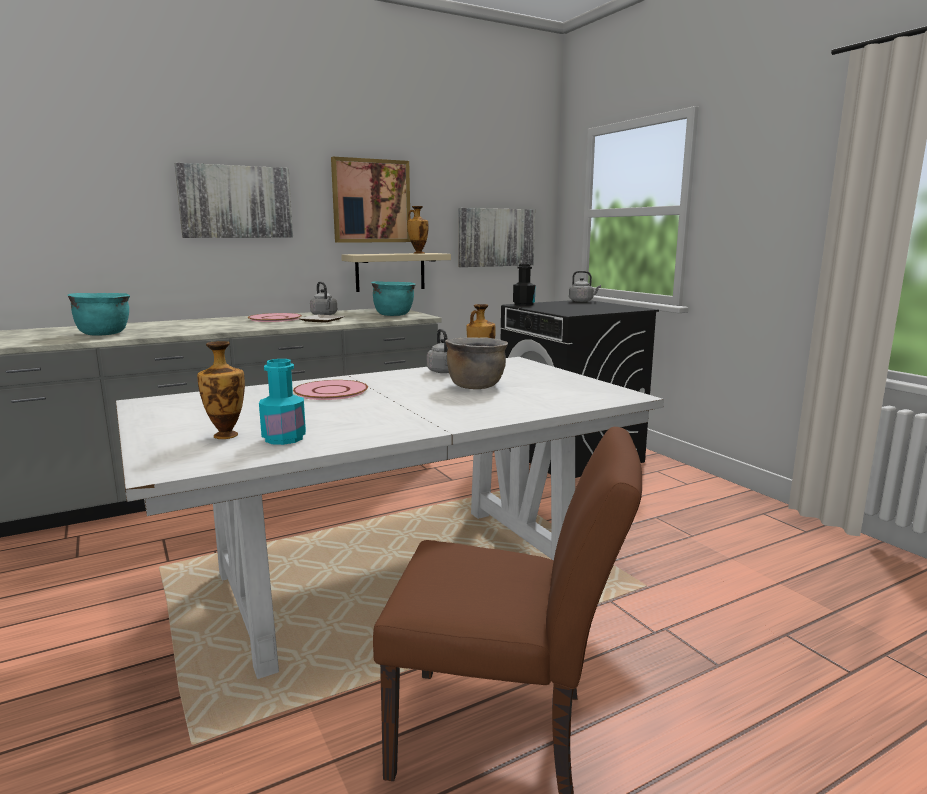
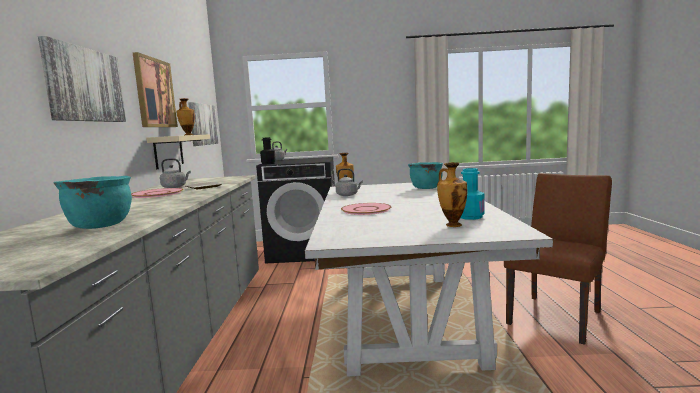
camera: 60 degrees left, 5 degrees down
turquoise cooking pot [371,281,416,316] -> turquoise cooking pot moved to [408,162,443,189]
brown cooking pot [445,337,508,389] -> none

